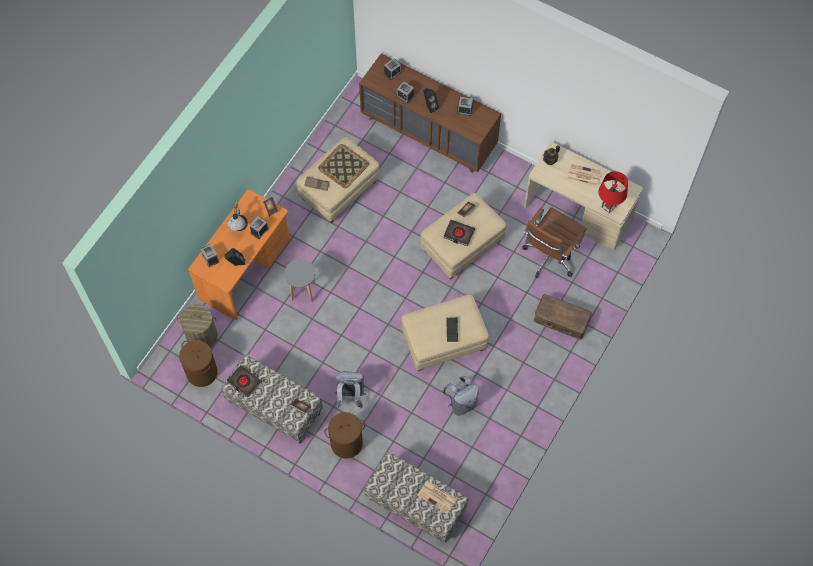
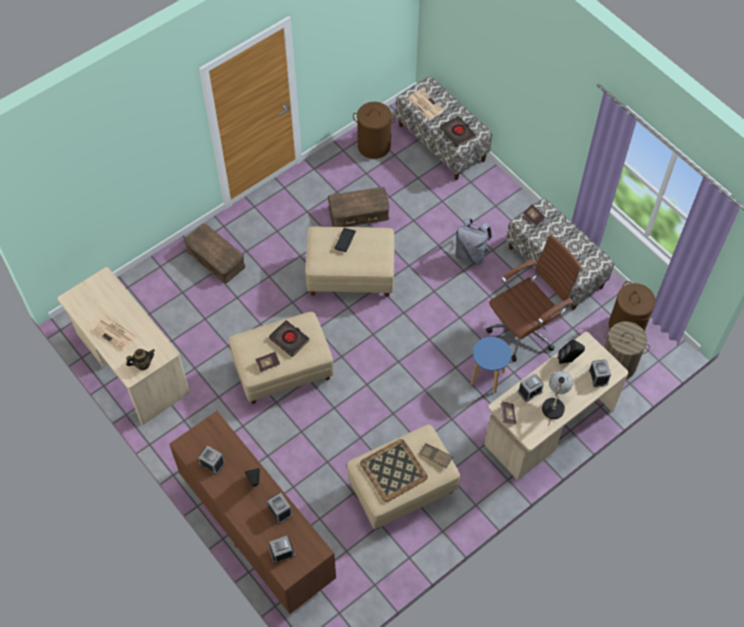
camera: 160 degrees left, 5 degrees down
orange desk [188,190,290,320] -> beige desk [485,332,629,480]
black book [227,365,262,398] -> black book moved to [440,116,476,147]
grey stool [284,259,316,302] -> blue stool [471,337,511,393]
brown laundry basket [325,412,365,459] -> brown laundry basket moved to [353,102,396,159]
grey backpack [442,376,479,416] -> brown storage box [328,187,390,227]
brown office chair [522,207,587,278] -> brown office chair moved to [486,234,582,362]
red table lamp [598,171,628,213] -> none

